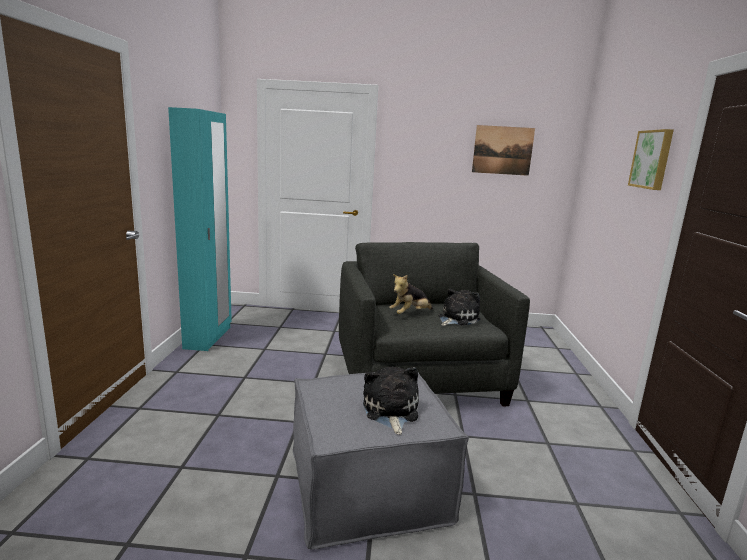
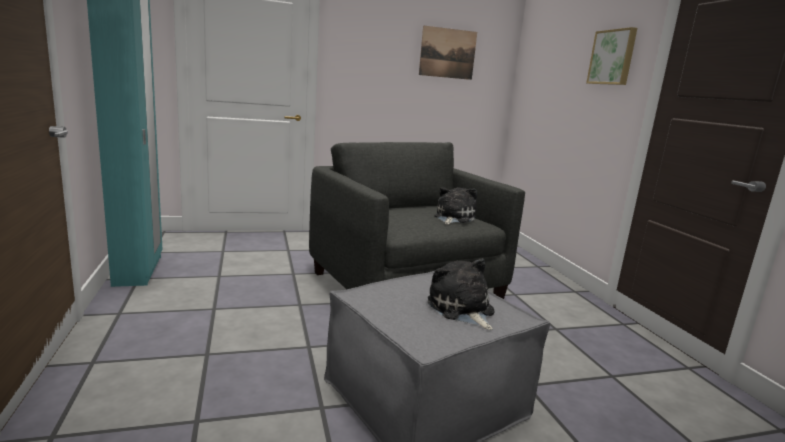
camera: 20 degrees left, 0 degrees up
plush toy [389,274,433,314] -> none

